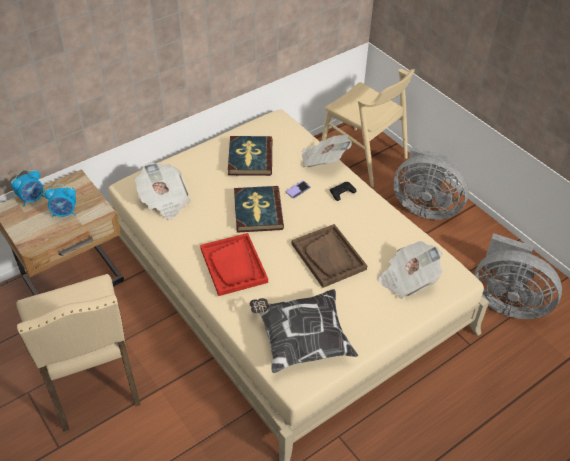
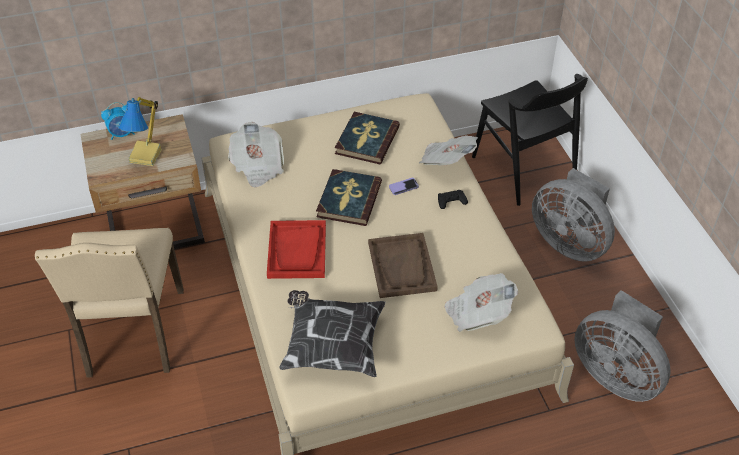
camera: 20 degrees right, 0 degrees up
alarm clock [44,184,76,217] -> table lamp [118,97,162,166]
beige chair [321,69,415,187] -> black chair [472,74,588,206]

